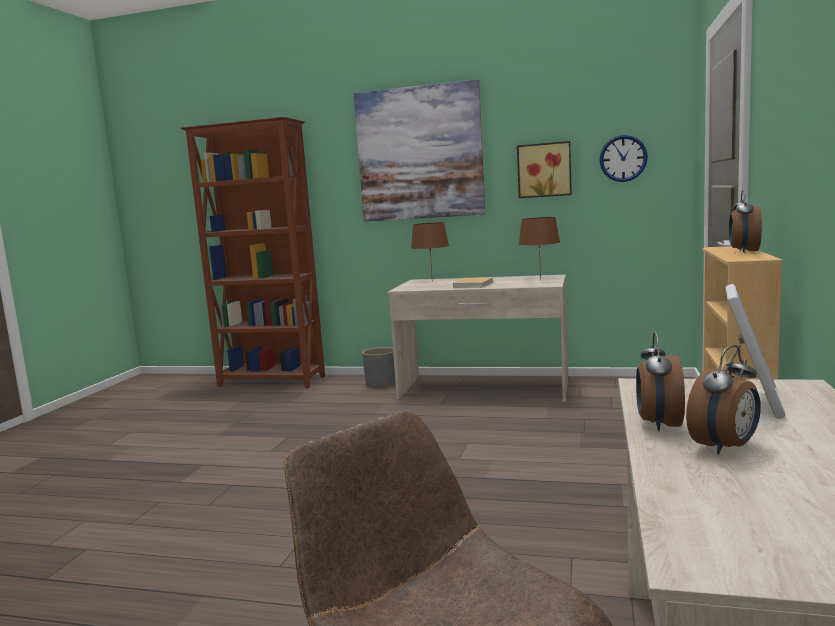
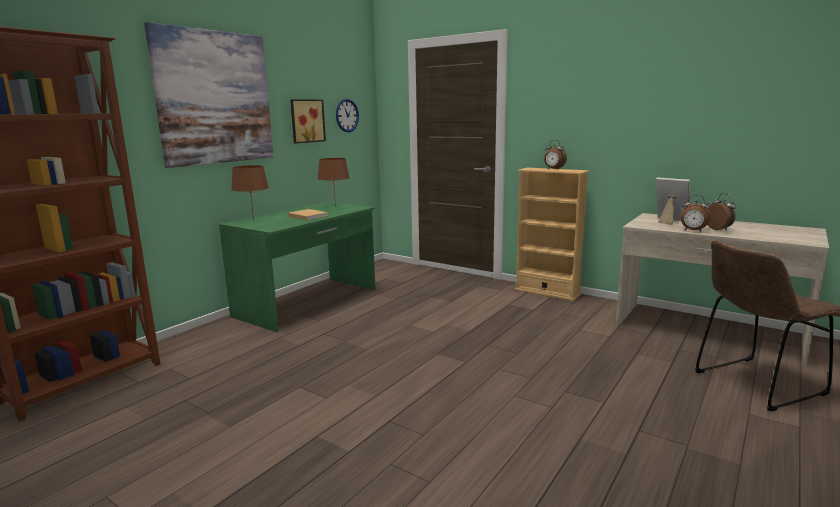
camera: 70 degrees left, 5 degrees up
grey planter [362,347,396,388] -> none
beige desk [388,275,568,402] -> green desk [219,202,376,332]

